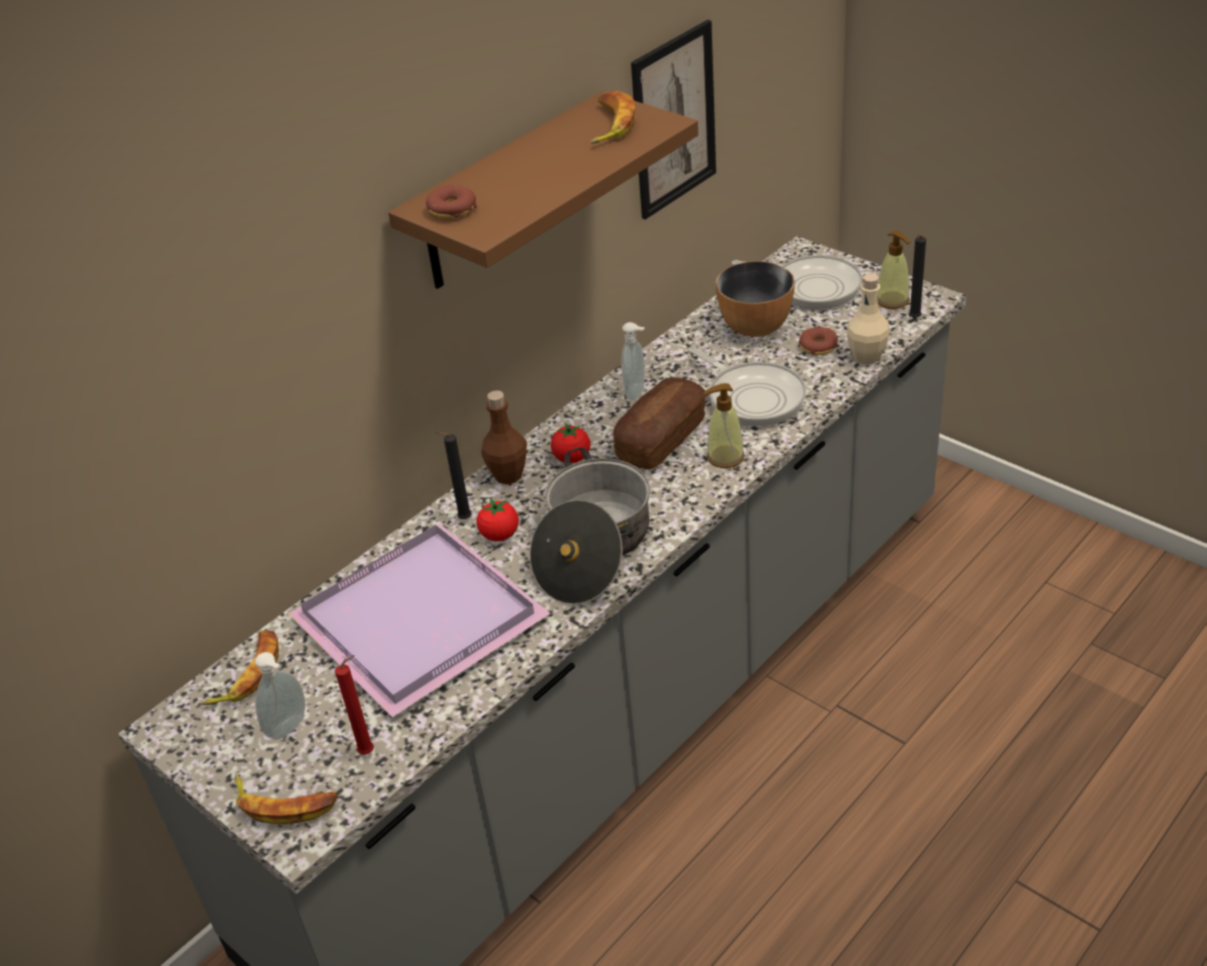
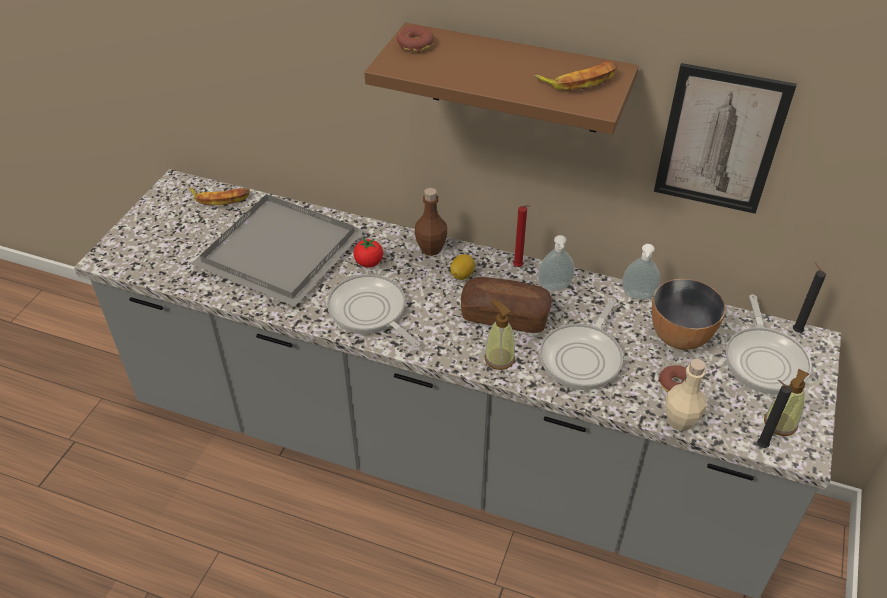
camera: 65 degrees right, 5 degrees up
banana [235,774,338,824] -> none
soap dispenser [255,652,305,740] -> soap dispenser moved to [622,244,660,300]
purple tray [288,524,551,717] -> grey tray [191,194,365,307]
red candle [335,655,374,755] -> red candle moved to [513,205,530,267]
black candle [436,432,472,519] -> black candle moved to [793,262,826,333]
cooking pot [529,448,650,604] -> frying pan [327,274,420,348]
tomato [551,423,590,463] -> lemon [450,254,475,280]

